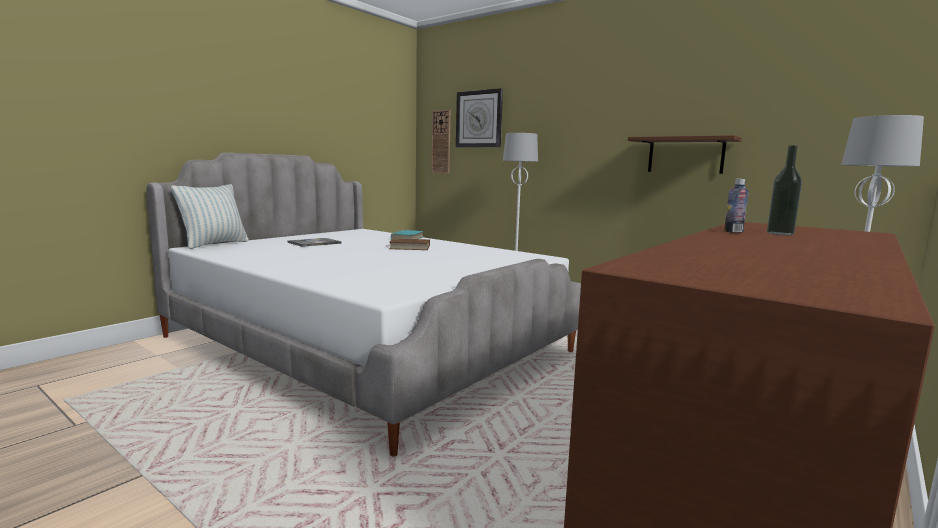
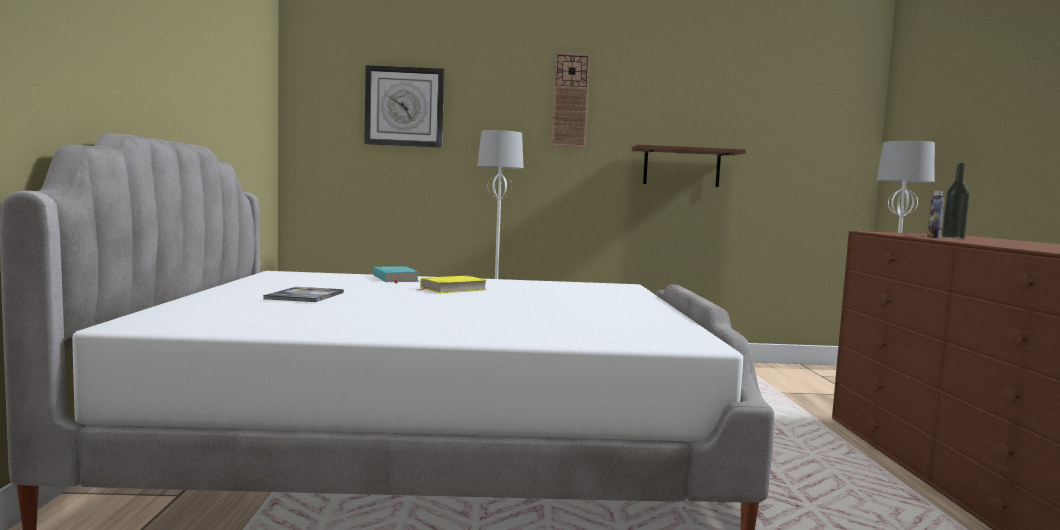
camera: 40 degrees left, 5 degrees down
pillow [171,184,249,249] -> none
brown book [389,238,430,250] -> yellow book [419,276,487,293]
wall clock [431,110,451,174] -> wall clock moved to [552,52,590,148]

